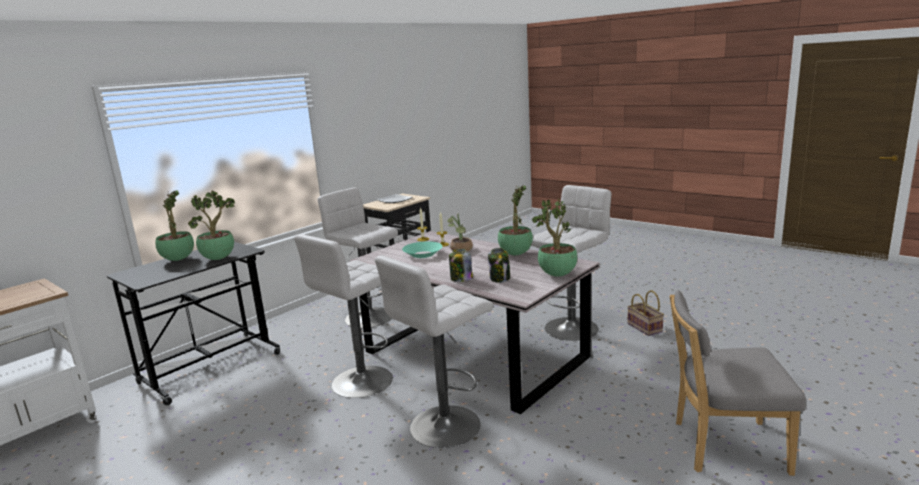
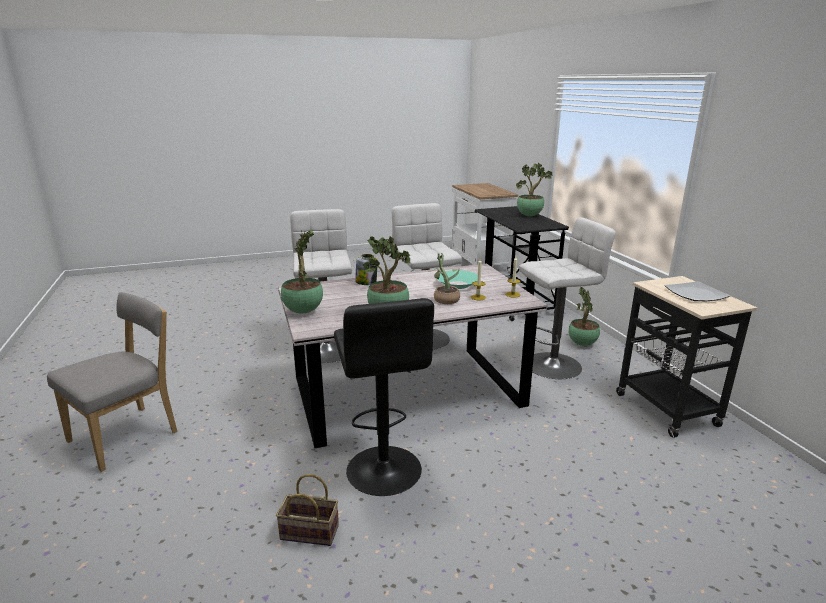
camera: 120 degrees right, 5 degrees up
potted plant [188,191,235,260] -> potted plant moved to [569,287,600,346]
jar [488,248,510,283] -> none
white stool [531,185,611,341] -> black stool [334,298,434,496]

